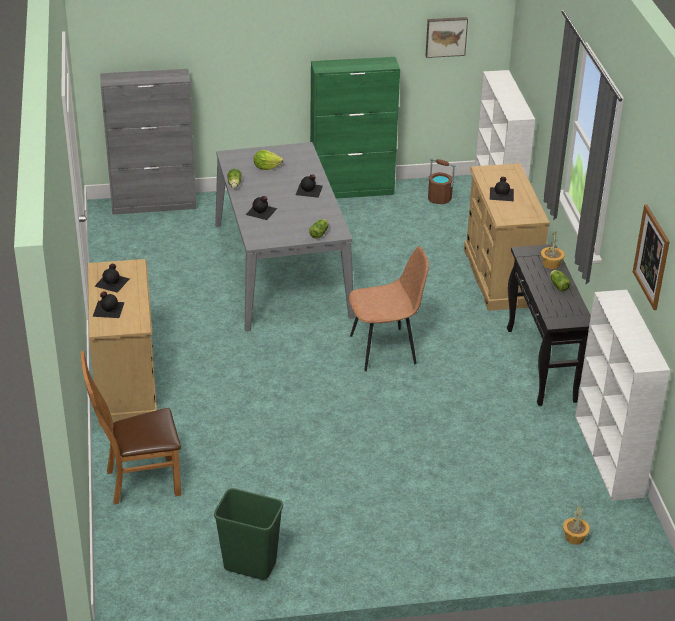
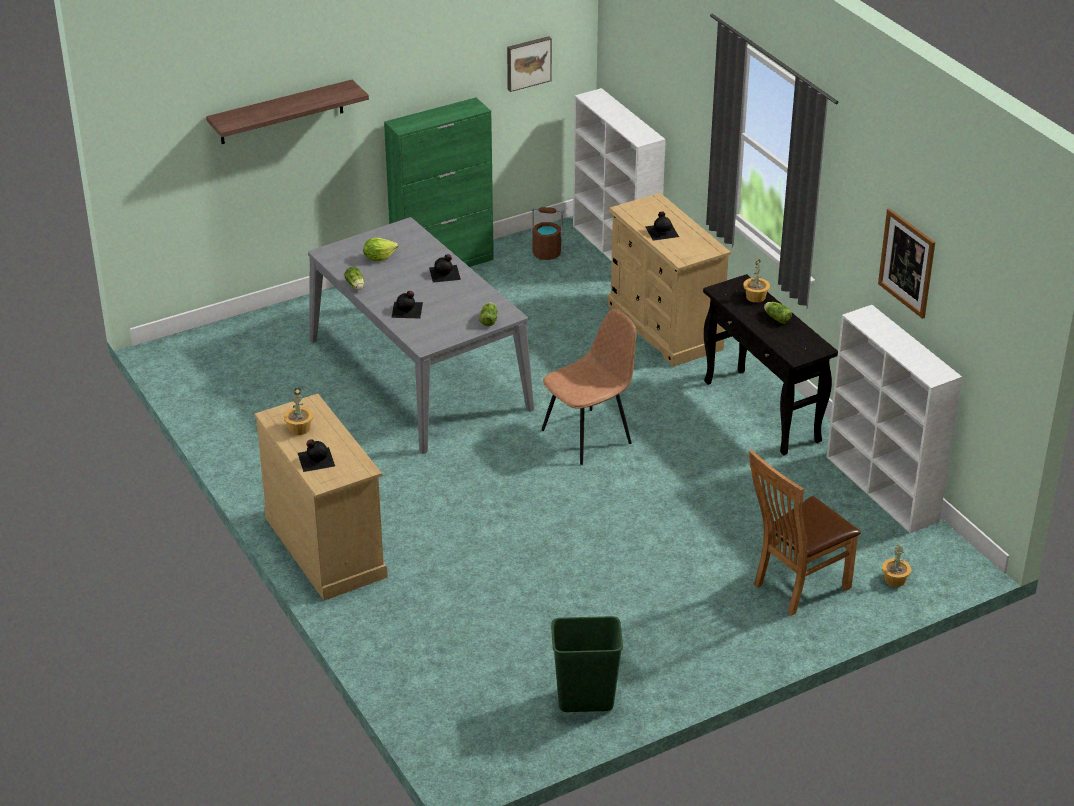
camera: 20 degrees left, 0 degrees up
brown chair [81,351,182,504] -> brown chair moved to [749,450,861,615]
black bottle [94,264,130,292] -> potted plant [284,388,313,435]
grey cabinet [100,69,196,215] -> none
none -> shelf [206,79,369,144]

